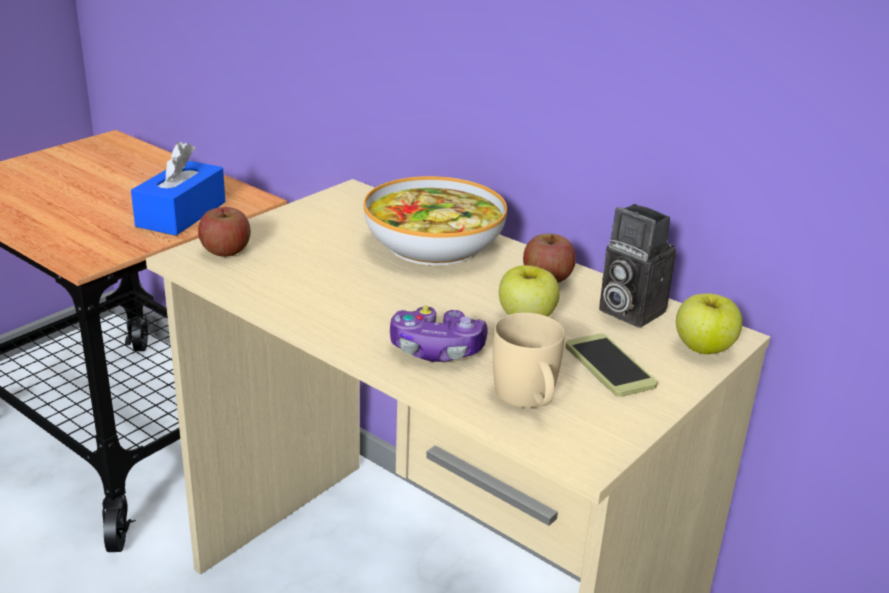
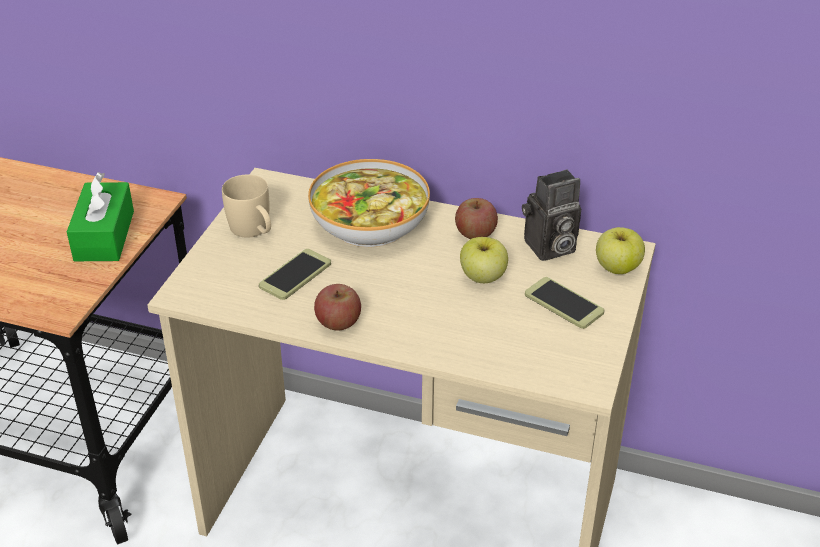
camera: 20 degrees left, 10 degrees up
blue tissue box [131,142,225,236] -> green tissue box [67,172,134,261]
apple [198,207,251,257] -> apple moved to [314,284,361,330]
game controller [390,306,488,362] -> none
beige mug [493,313,565,408] -> beige mug moved to [222,175,271,238]
camera [599,204,676,327] -> camera turned 45 degrees counterclockwise [522,169,581,261]
none -> phone [259,249,331,300]

